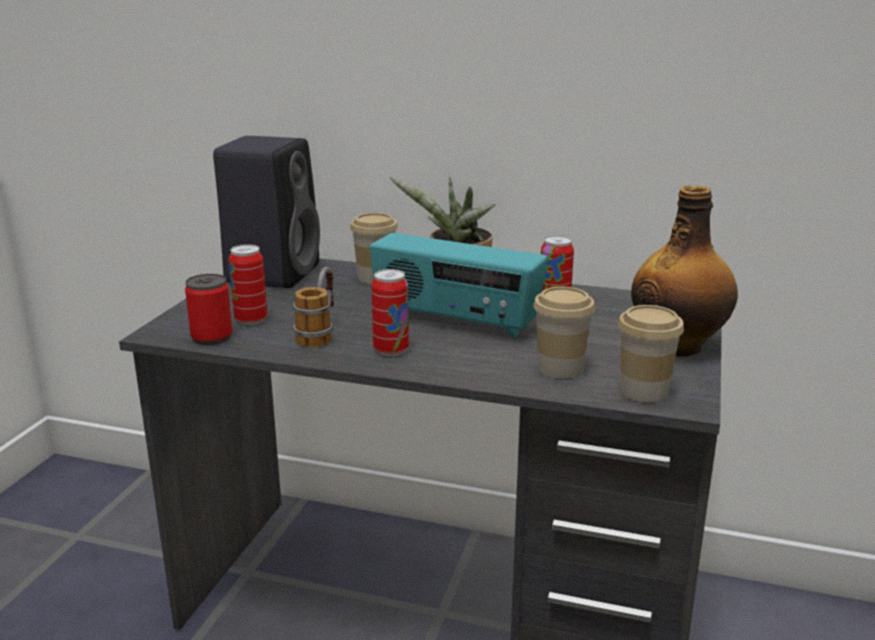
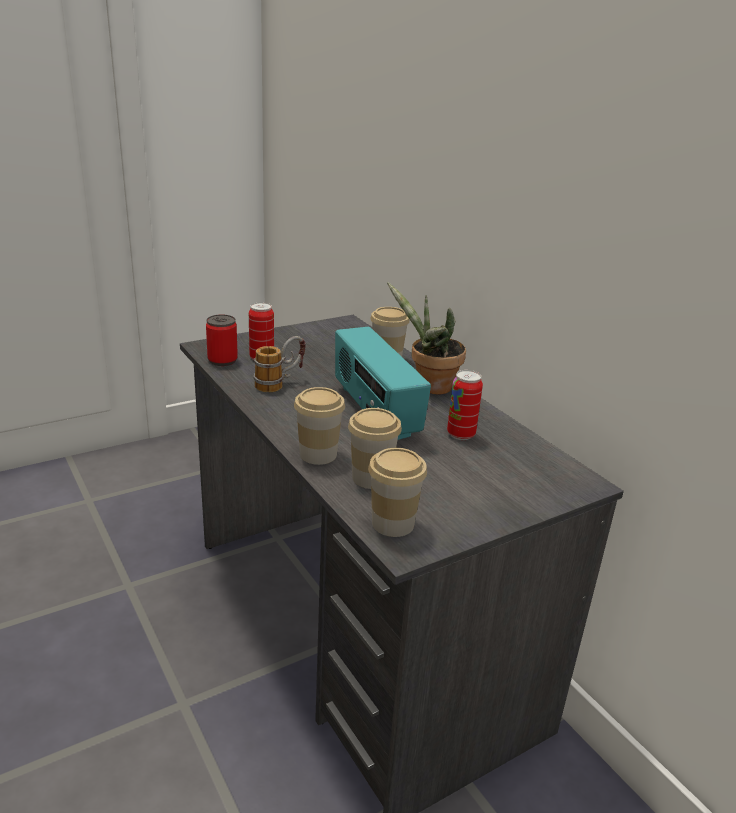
camera: 40 degrees right, 5 degrees up
black speaker [213,136,320,288] -> none
can [371,269,409,356] -> none
bottle [631,185,738,357] -> none
none -> cup [294,387,345,465]

